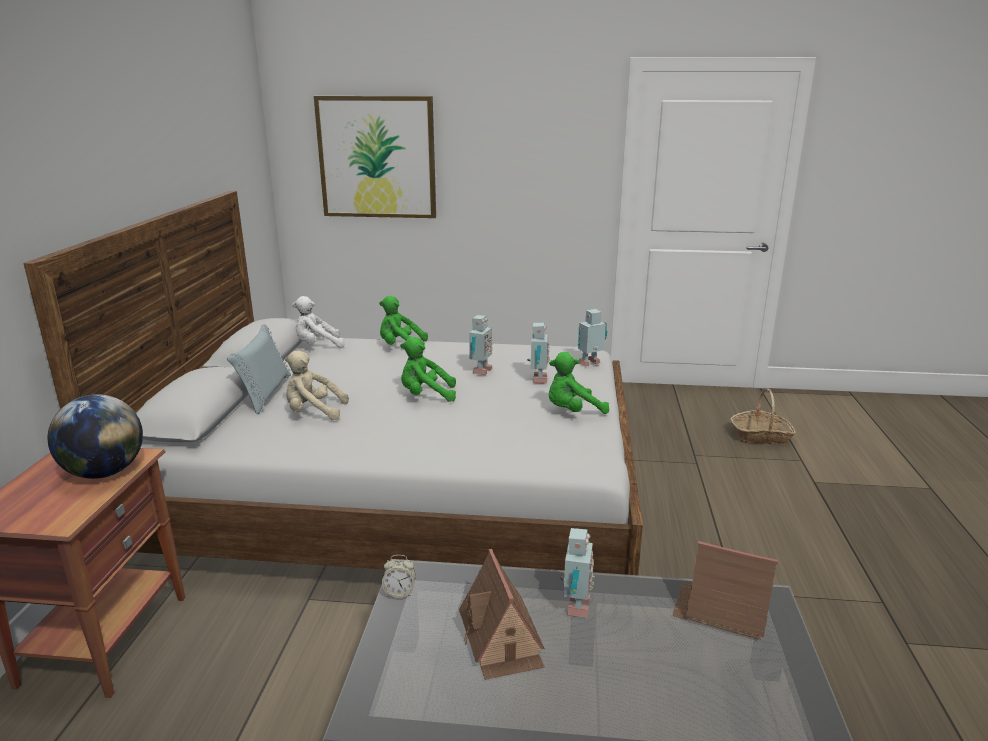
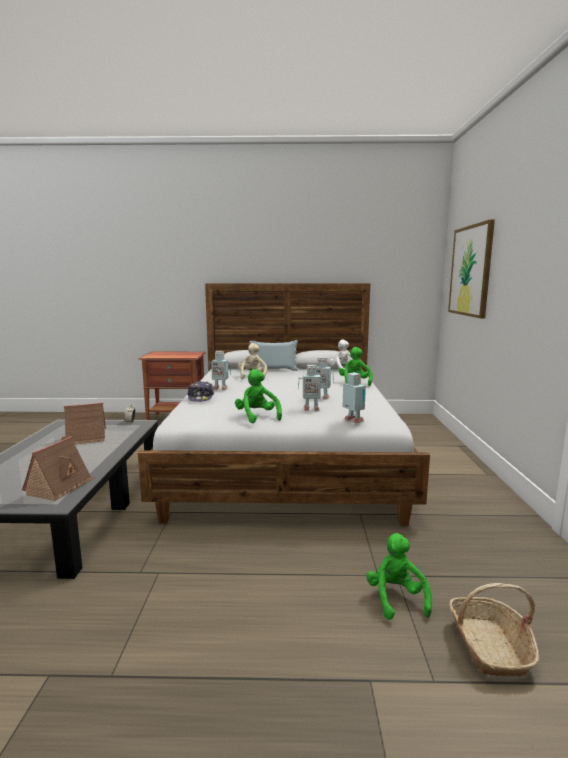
camera: 85 degrees right, 10 degrees down
globe [47,394,143,479] -> none
green plush toy [400,337,456,402] -> green plush toy moved to [366,533,432,620]
toy robot [561,528,595,618] -> toy robot moved to [209,351,231,390]
none -> cap [187,381,214,402]

